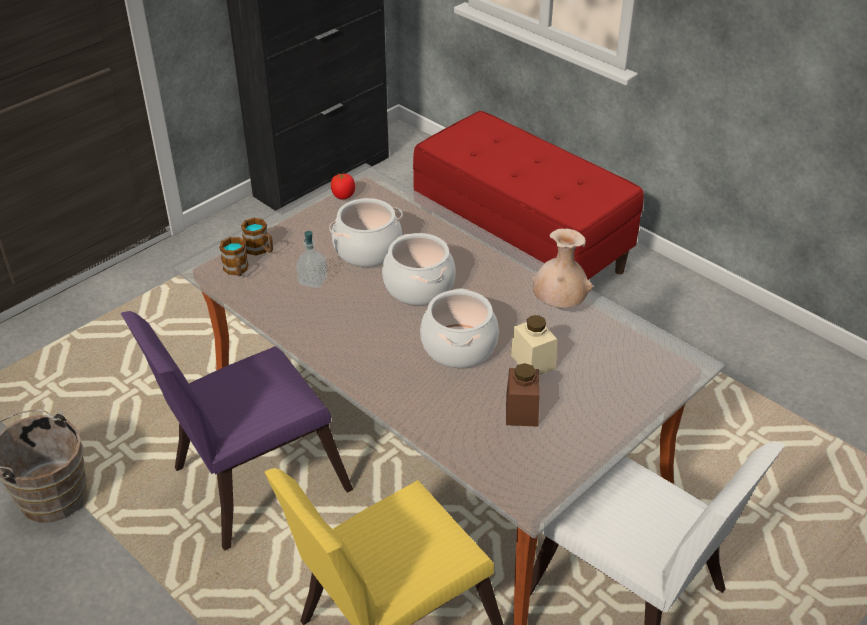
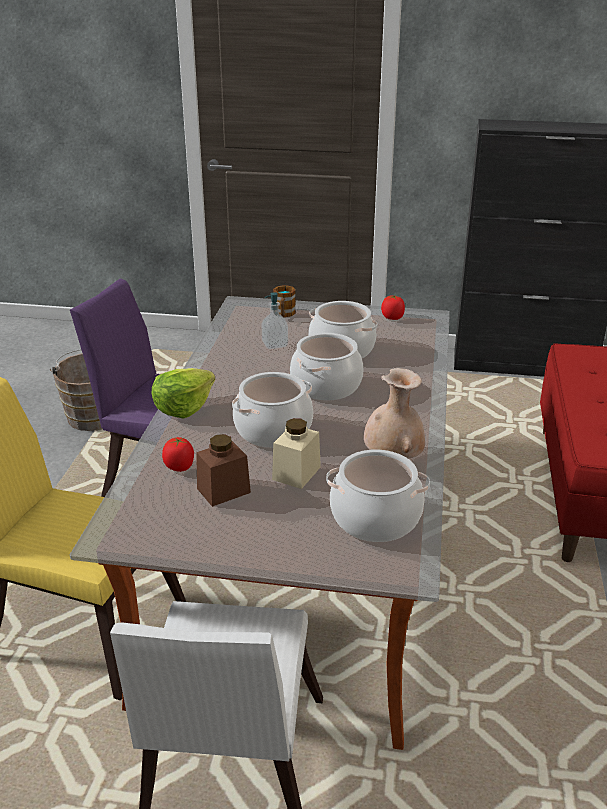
camera: 55 degrees right, 10 degrees down
mug [219,237,249,276] -> none
none -> lettuce [152,368,215,419]
none -> tomato [162,437,194,472]
none -> cooking pot [326,450,430,542]

